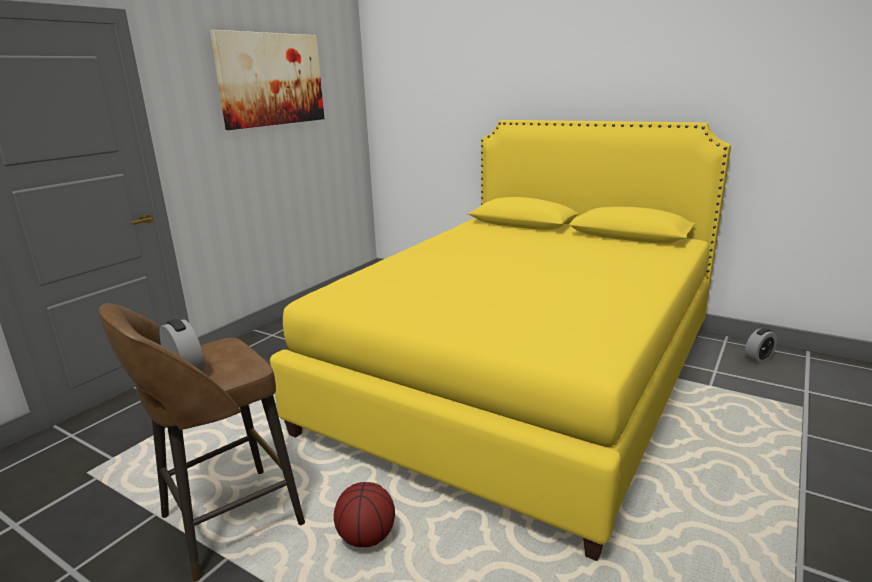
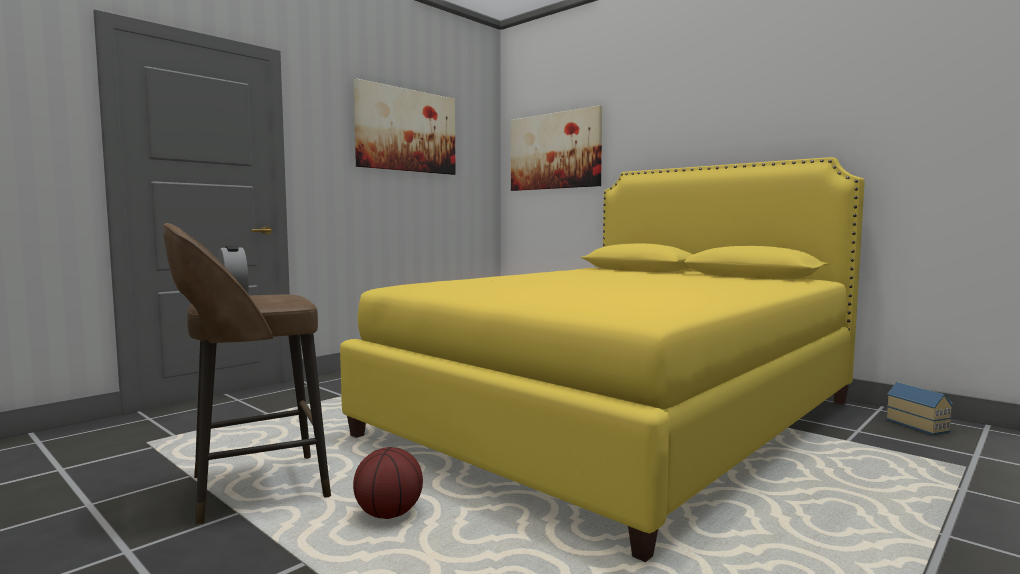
camera: 10 degrees right, 15 degrees down
alarm clock [745,328,777,363] -> toy house [886,382,953,435]
none -> picture [511,106,602,191]

